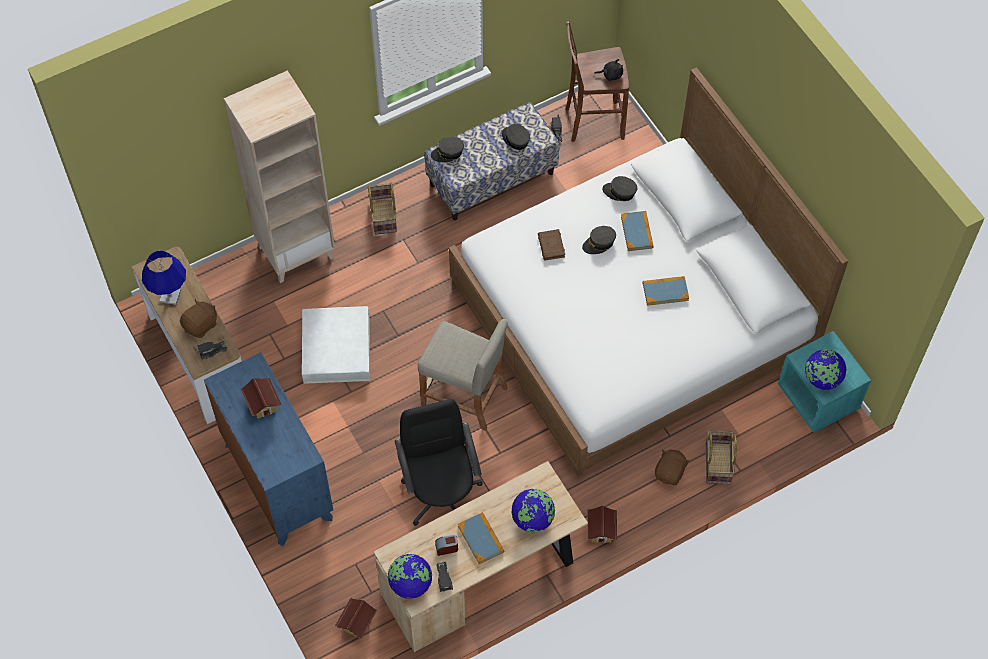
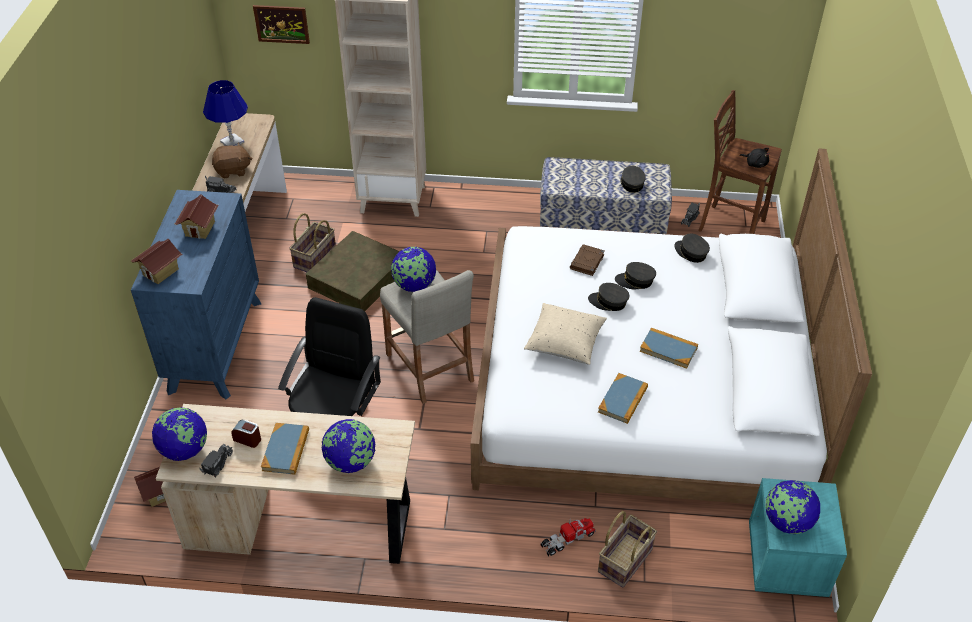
camera: 35 degrees right, 15 degrees down
white storage box [302,306,370,384] -> brown storage box [306,231,400,311]
basket [368,182,397,235] -> basket moved to [289,213,336,272]
grey cap [431,137,464,162] -> grey cap moved to [588,283,629,311]
toy house [587,506,617,543] -> toy house moved to [131,239,182,284]
book [621,211,654,251] -> book moved to [598,373,648,424]
brown plush toy [655,449,690,485] -> toy truck [541,518,596,556]
none -> picture [253,5,310,44]
none -> globe [391,247,436,292]
none -> beige pillow [524,303,607,365]

